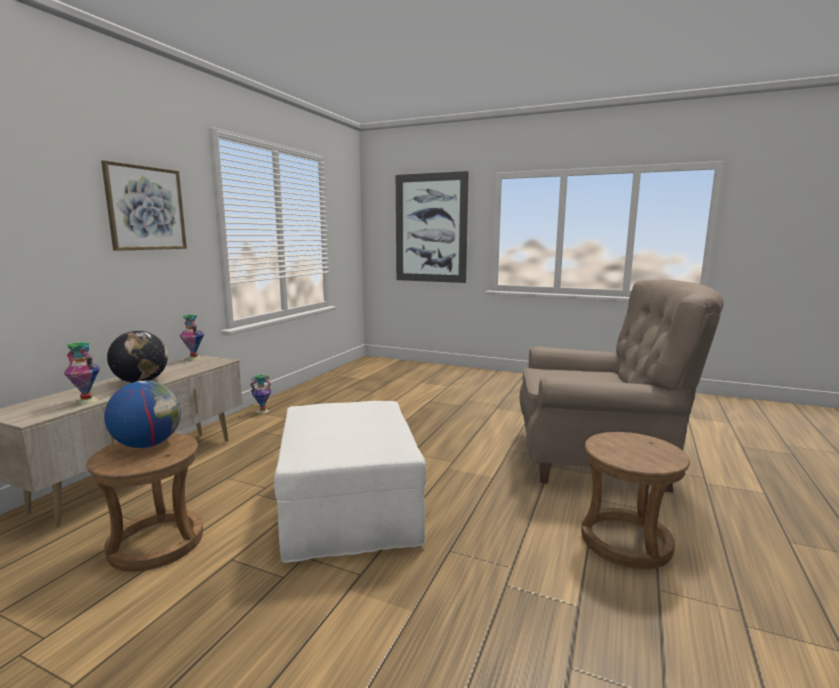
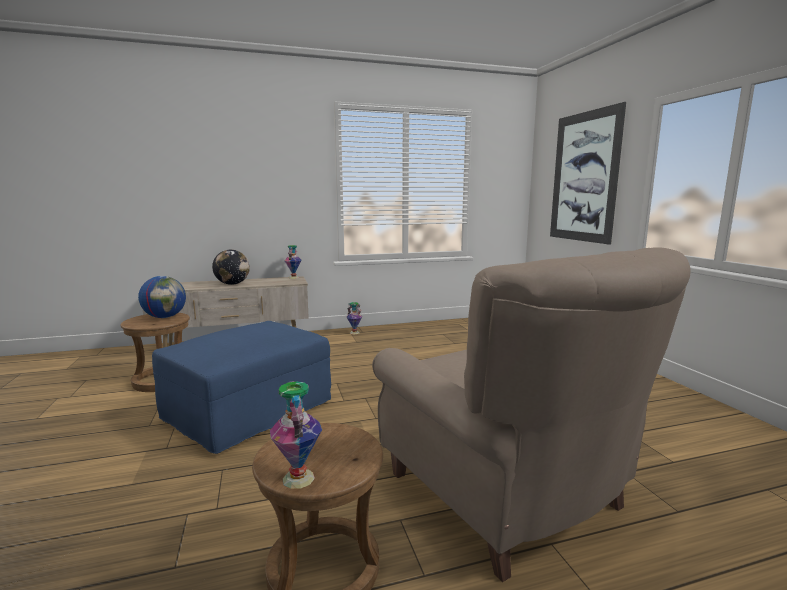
camera: 50 degrees right, 0 degrees up
vase [64,342,100,404] -> vase moved to [270,381,322,489]
picture [101,160,187,251] -> none
white ottoman [274,401,426,563] -> blue ottoman [152,321,331,454]

